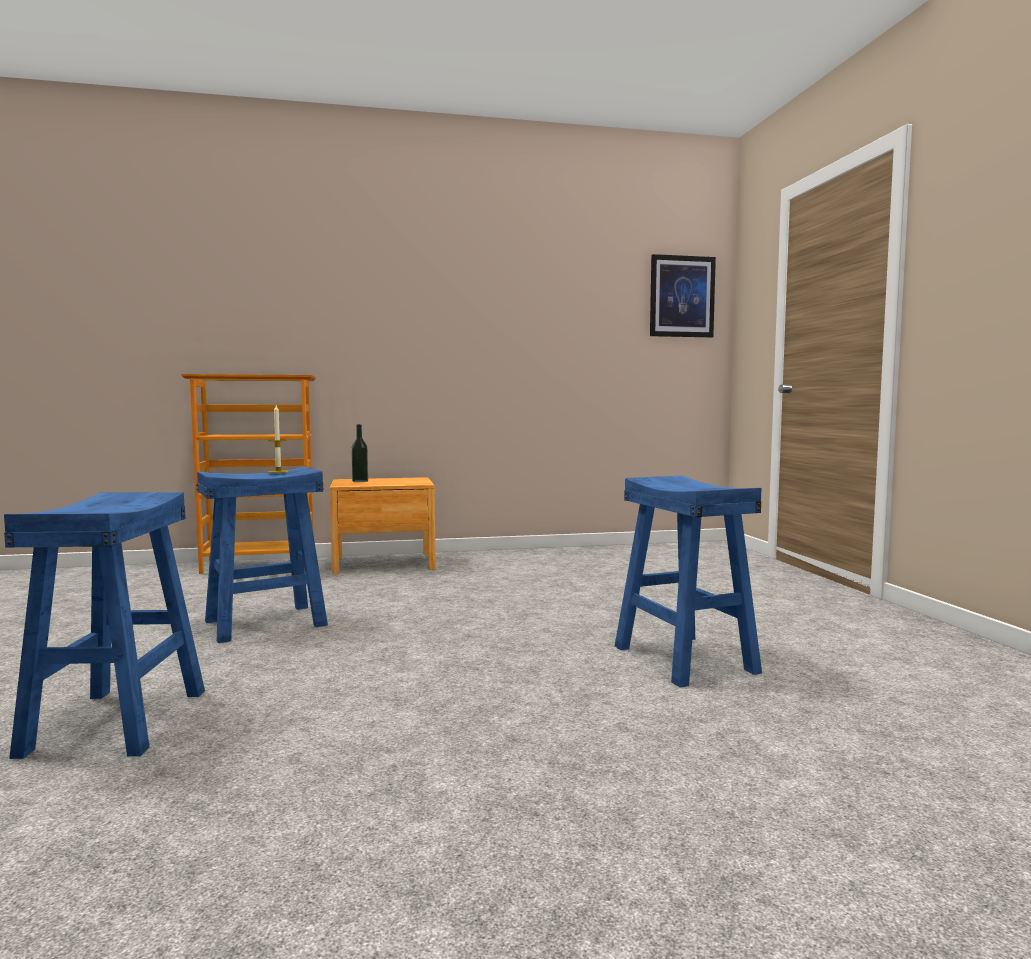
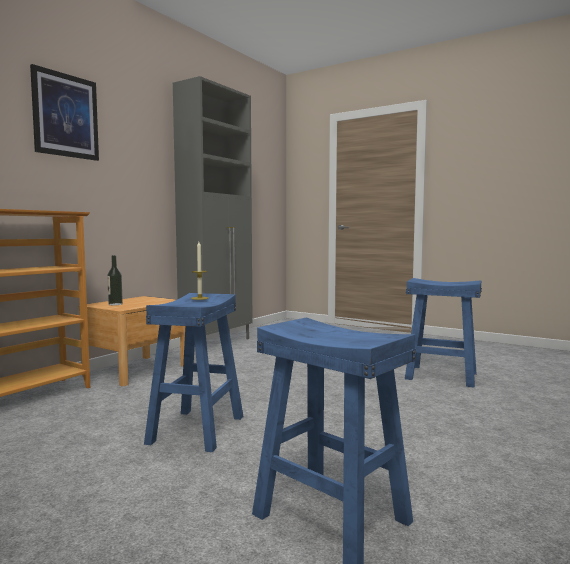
camera: 45 degrees left, 0 degrees up
picture [650,254,716,337] -> picture moved to [30,64,99,161]
none -> grey cabinet [173,76,252,339]

